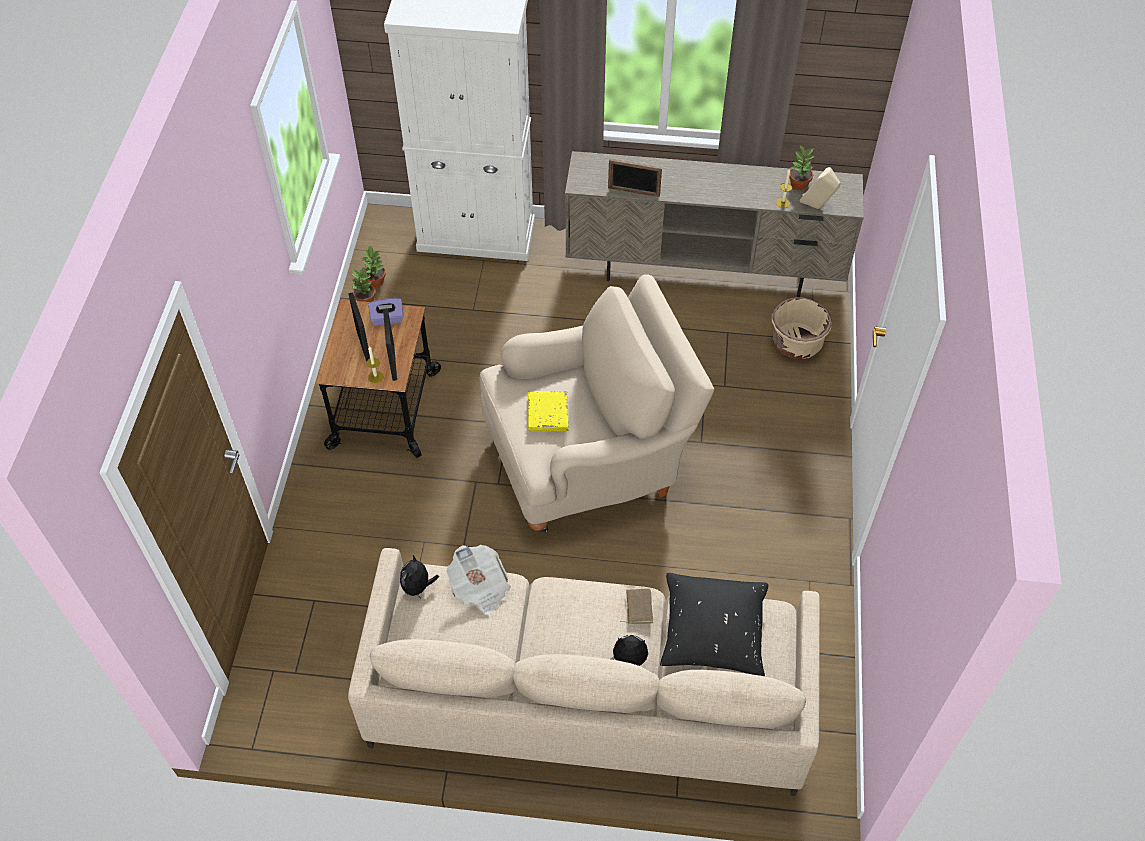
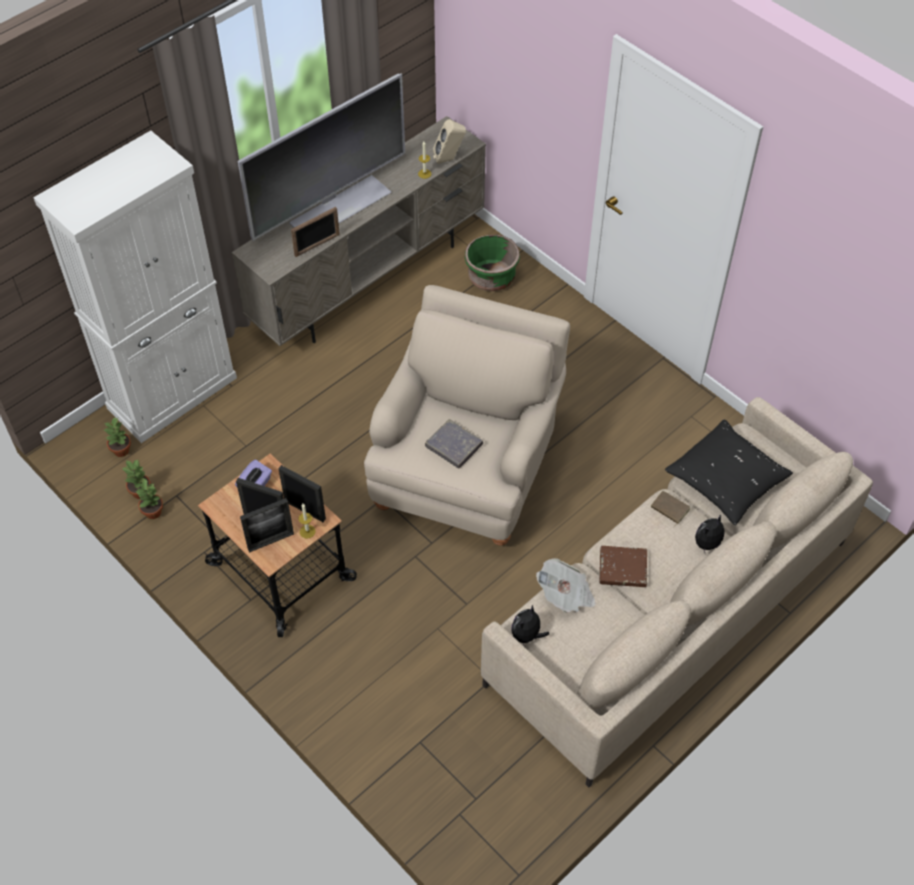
camera: 50 degrees left, 0 degrees up
plush toy [400,555,439,600] -> plush toy turned 75 degrees clockwise [512,605,549,647]
yellow book [528,391,569,432] -> grey book [425,419,483,468]
beige planter [772,297,832,359] -> green planter [465,235,520,291]
potted plant [789,146,815,190] -> potted plant moved to [103,417,131,457]
none -> television [238,73,405,241]
none -> picture frame [240,498,294,553]
none -> brown book [600,546,647,587]

